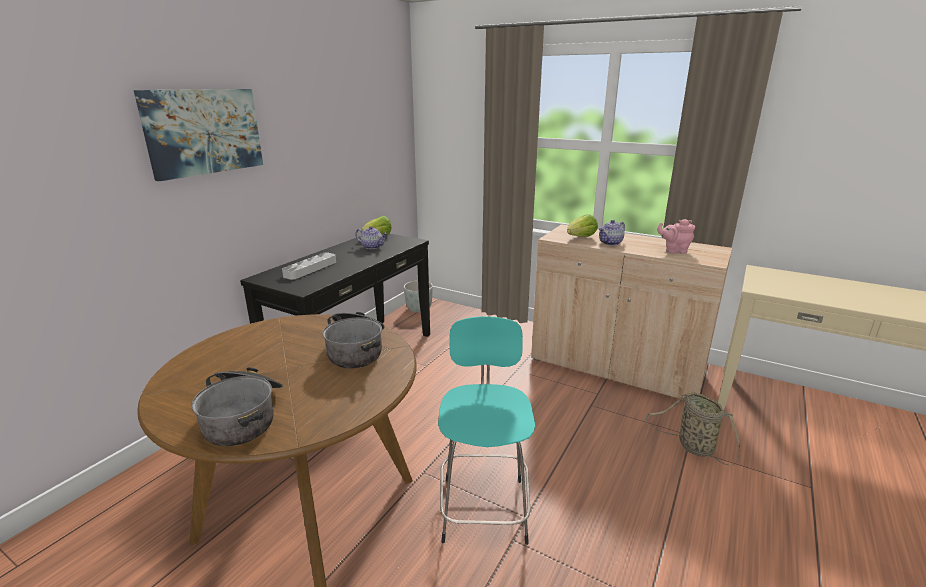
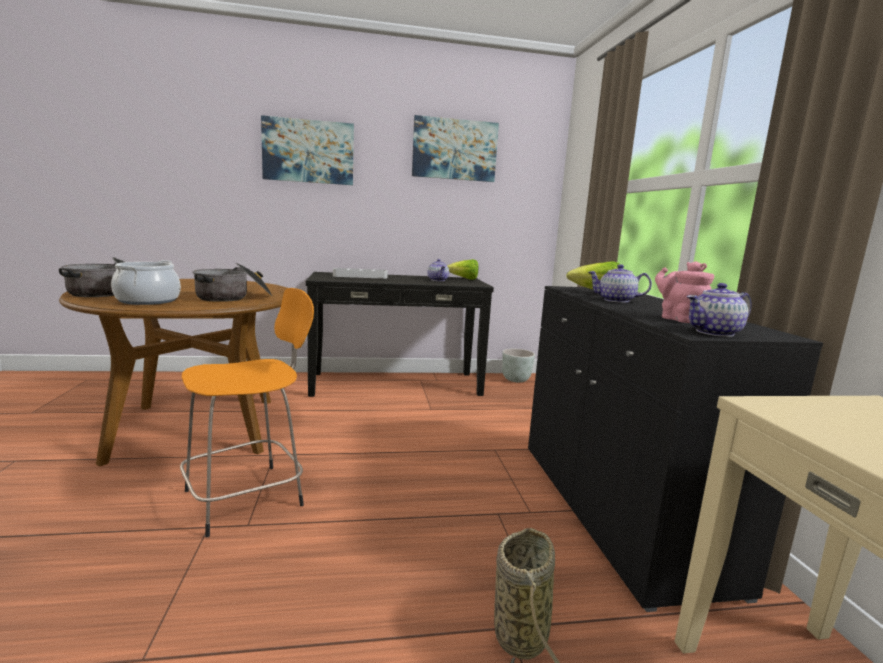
camera: 50 degrees right, 10 degrees down
turquoise stool [438,316,535,545] -> orange stool [180,288,314,537]
beige cabinet [531,224,732,400] -> black cabinet [528,286,823,612]
none -> cooking pot [111,260,181,305]
none -> picture [412,115,499,182]
none -> teapot [687,283,752,337]

